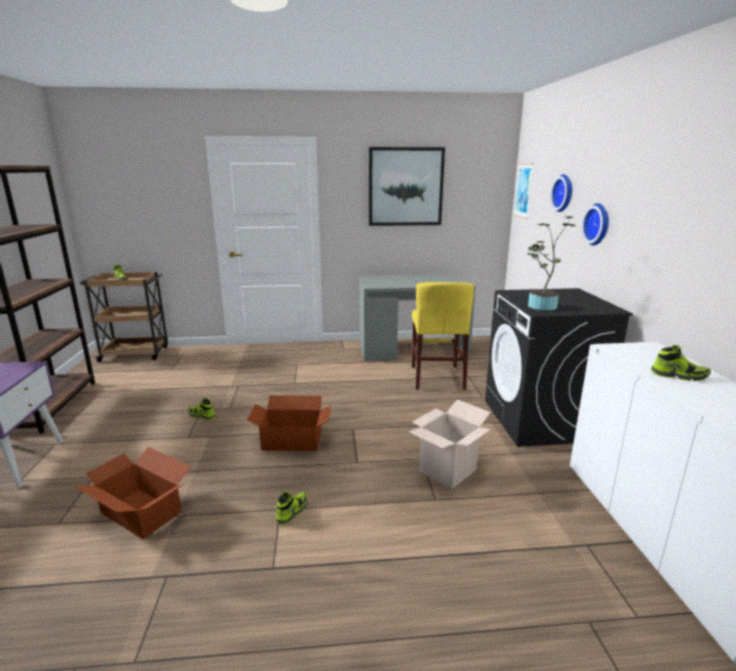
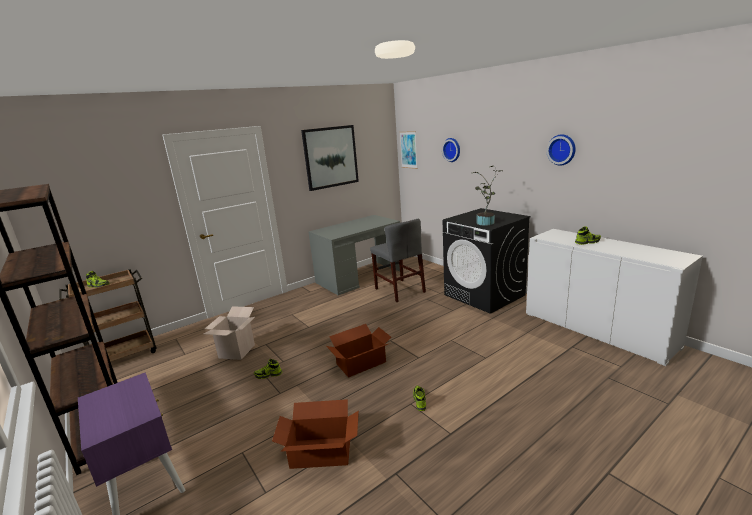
camera: 30 degrees left, 0 degrees up
cardboard box [408,399,491,489] -> cardboard box moved to [204,306,255,360]
yellow chair [412,282,474,390] -> grey chair [370,219,426,302]
wall clock [582,203,609,245] -> wall clock moved to [547,134,576,166]

